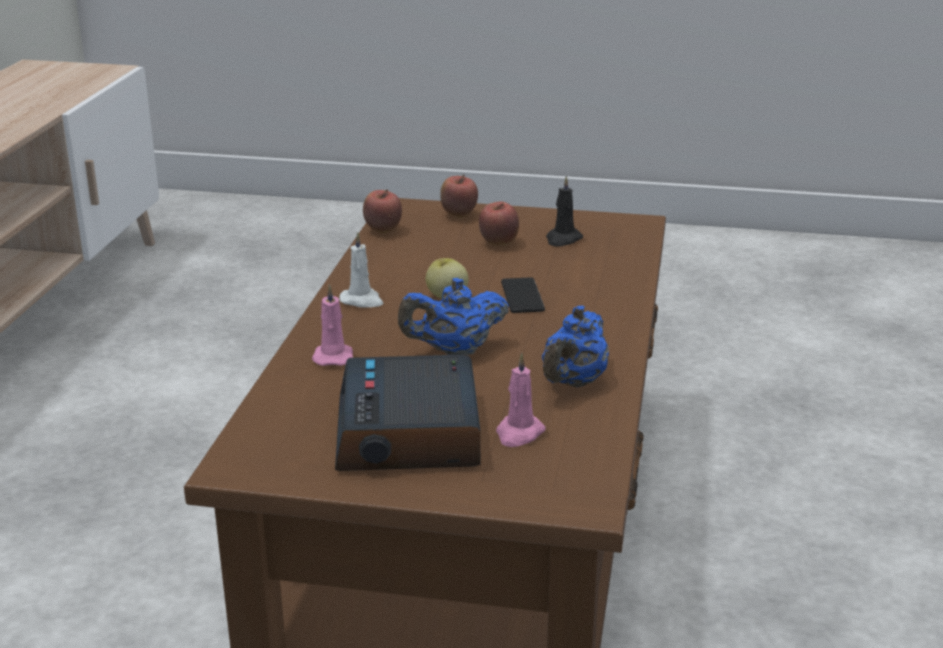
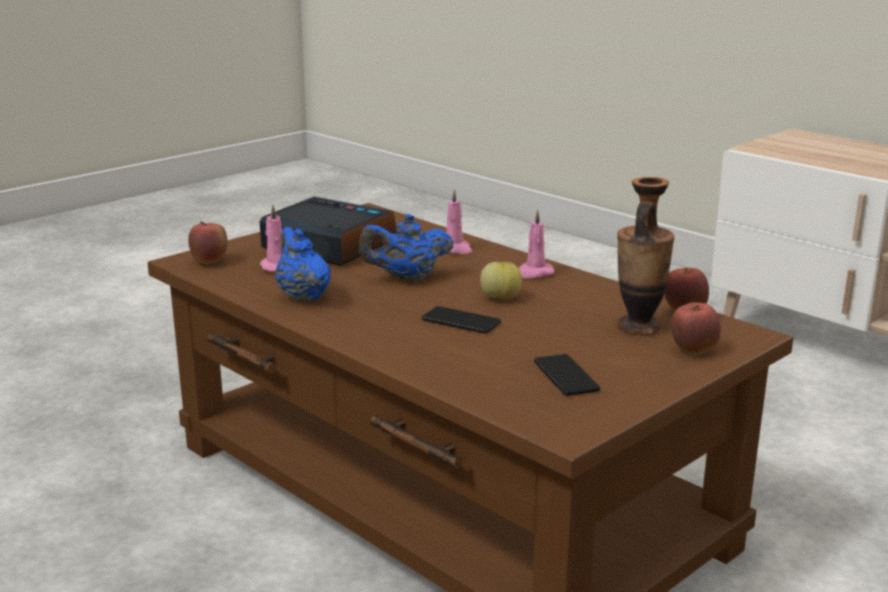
camera: 125 degrees right, 5 degrees down
white candle [339,232,383,308] -> pink candle [518,209,554,279]
blue teapot [398,278,509,355] -> blue teapot turned 120 degrees counterclockwise [359,214,454,281]
apple [479,201,519,246] -> apple moved to [188,221,228,263]
black candle [546,176,583,246] -> phone [534,354,600,396]
none -> vase [617,177,675,335]

